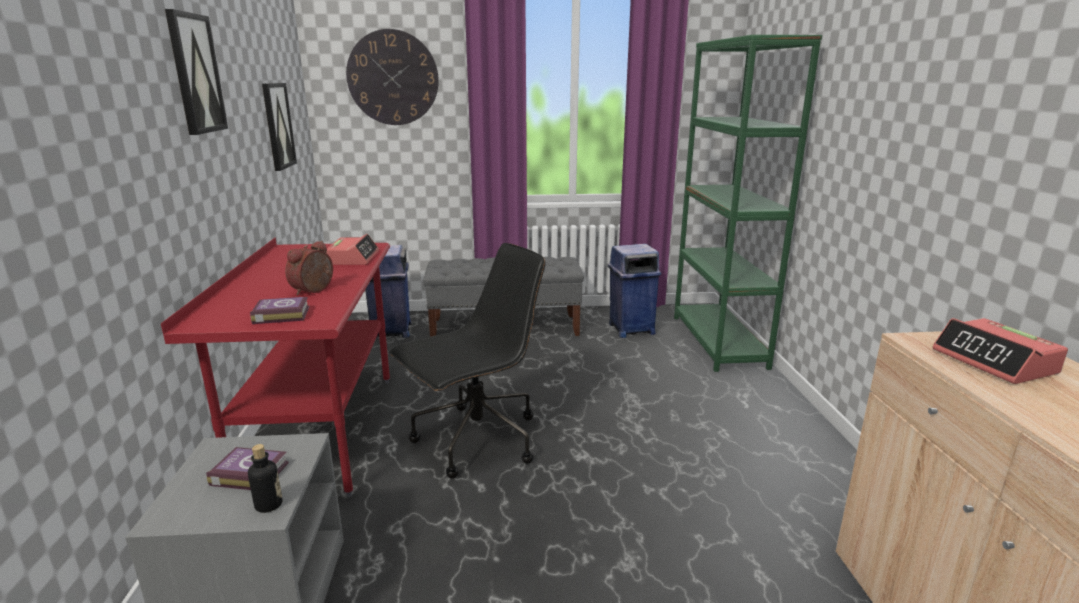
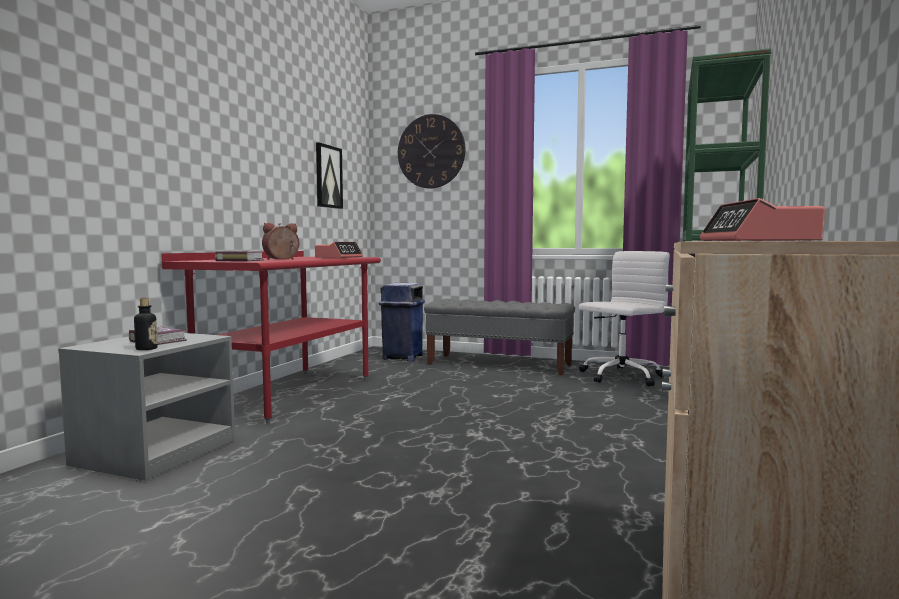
camera: 25 degrees right, 15 degrees down
picture [165,9,228,135] -> none
black office chair [390,243,546,479] -> none
blue trash can [608,244,661,338] -> white office chair [579,251,670,386]

